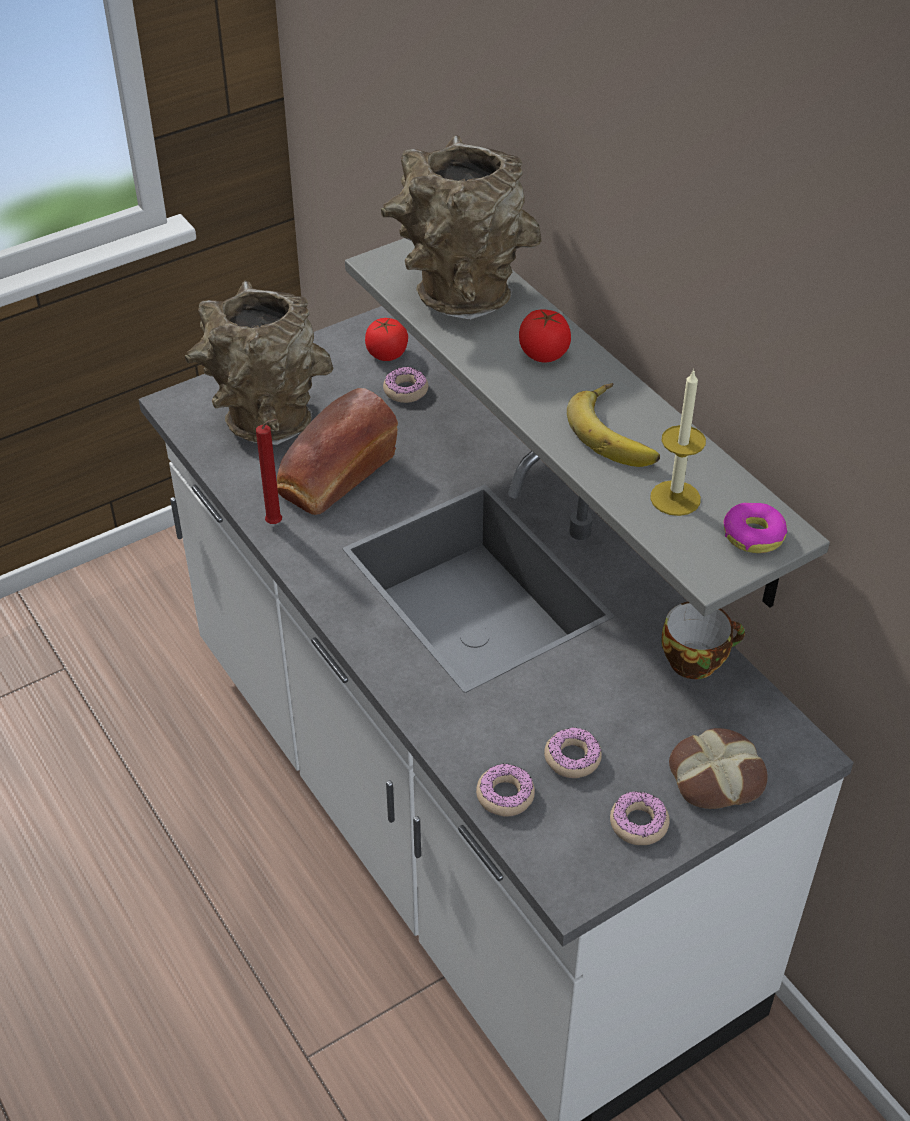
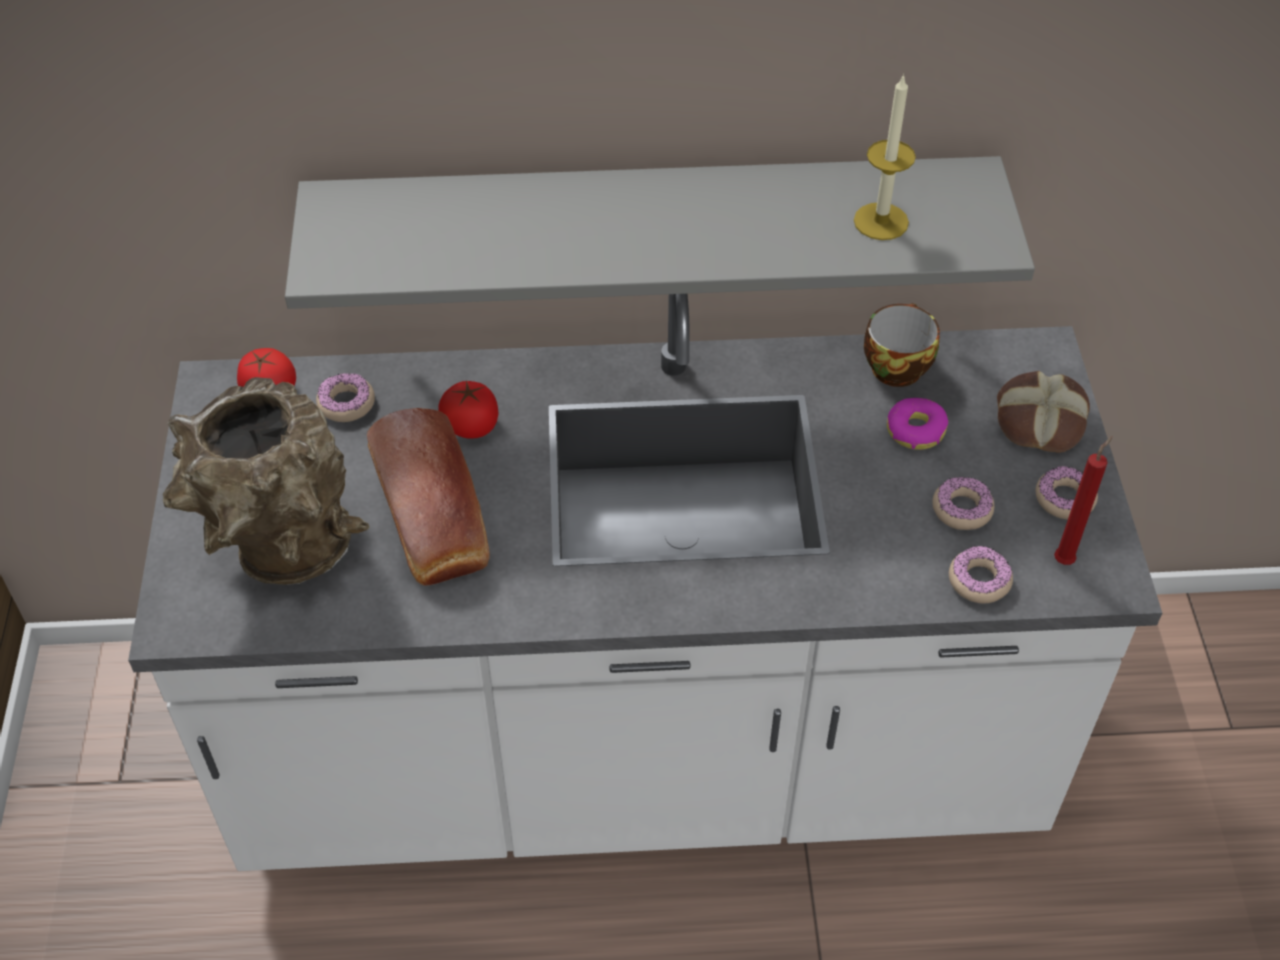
camera: 60 degrees left, 5 degrees up
red candle [256,419,282,524] -> red candle moved to [1054,436,1112,565]
brown vase [381,135,542,320] -> none
tomato [519,309,571,362] -> tomato moved to [438,380,499,439]
banana [567,383,660,467] -> none
donut [723,503,787,553] -> donut moved to [887,398,948,450]

